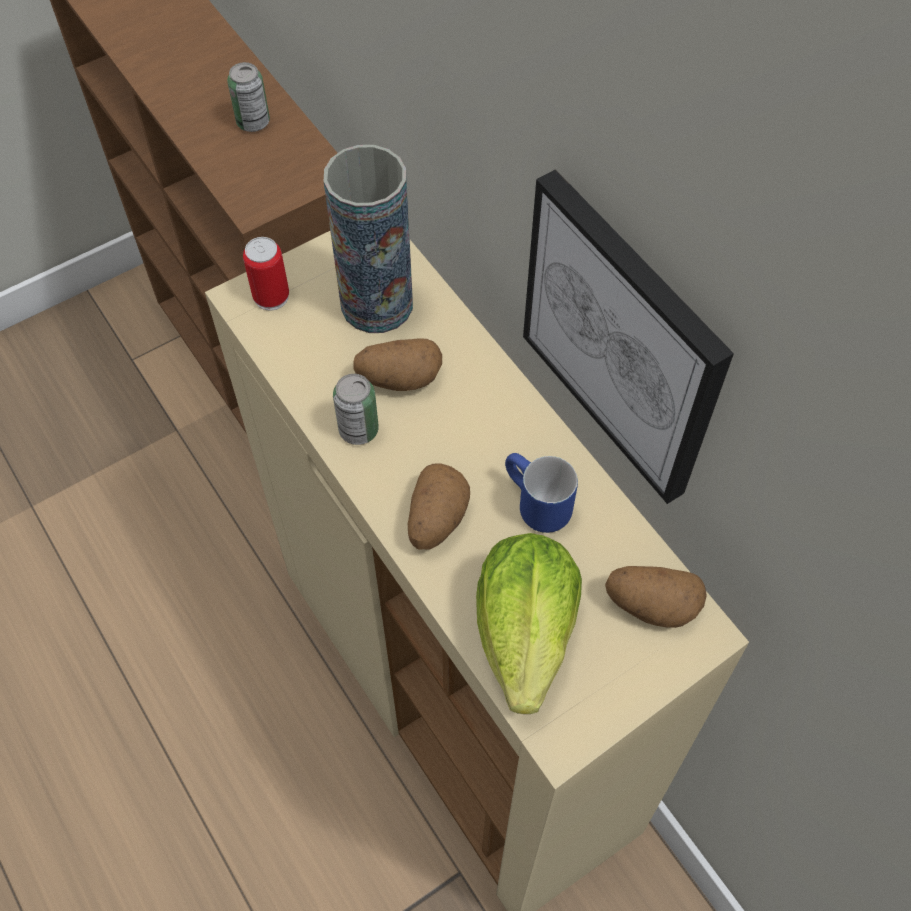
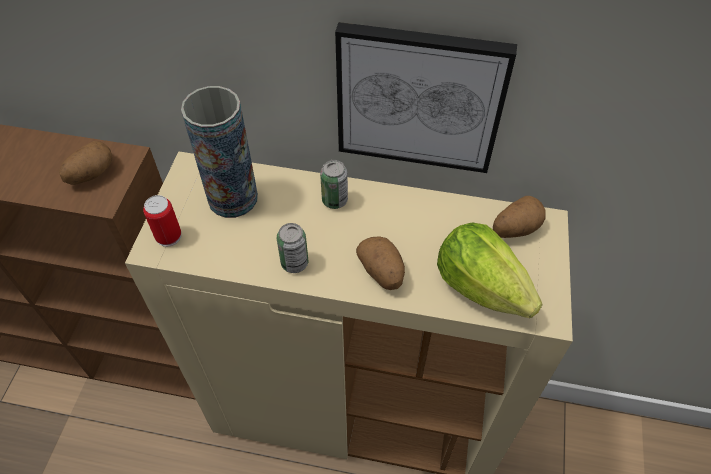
camera: 45 degrees left, 5 degrees down
can [227,62,270,132] -> can moved to [320,160,348,209]
potato [353,339,442,391] -> potato moved to [59,141,112,185]
blue mug [505,453,578,533] -> none

